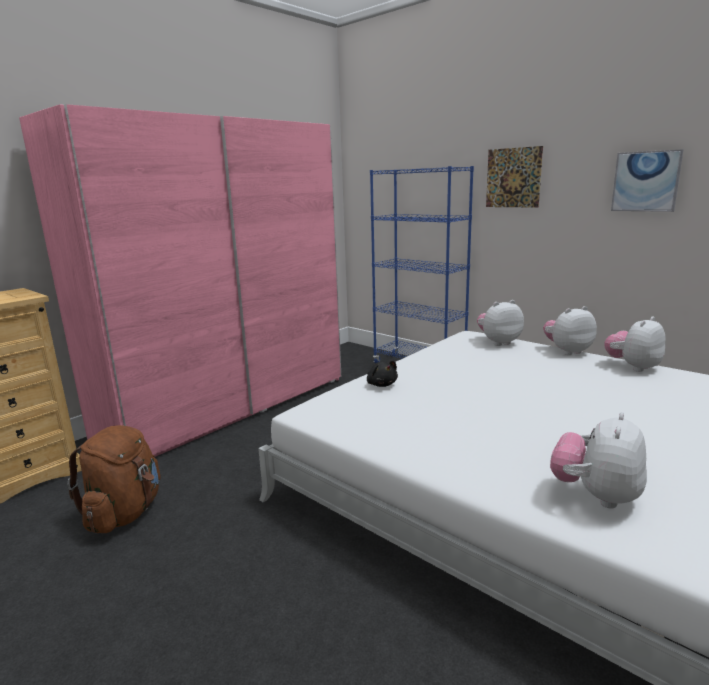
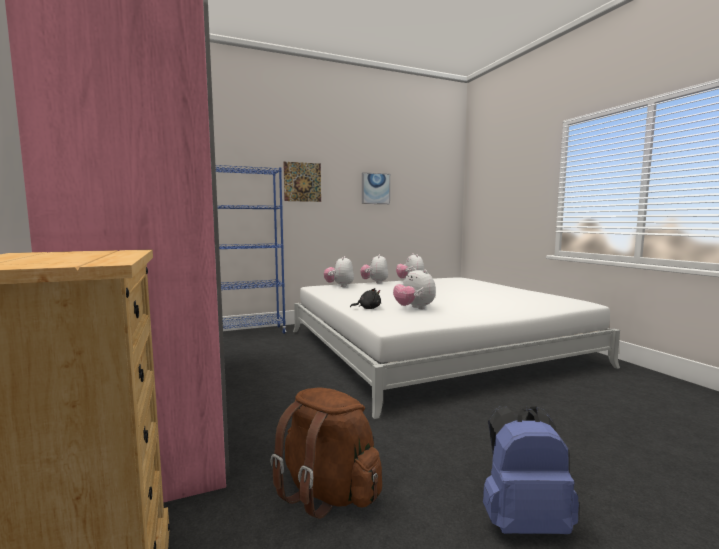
camera: 65 degrees left, 10 degrees down
plush toy [550,412,647,509] -> plush toy moved to [393,268,436,309]
none -> blue backpack [483,406,579,534]

